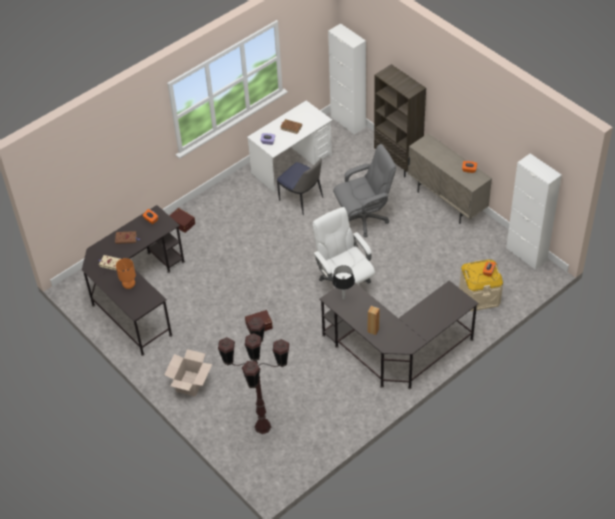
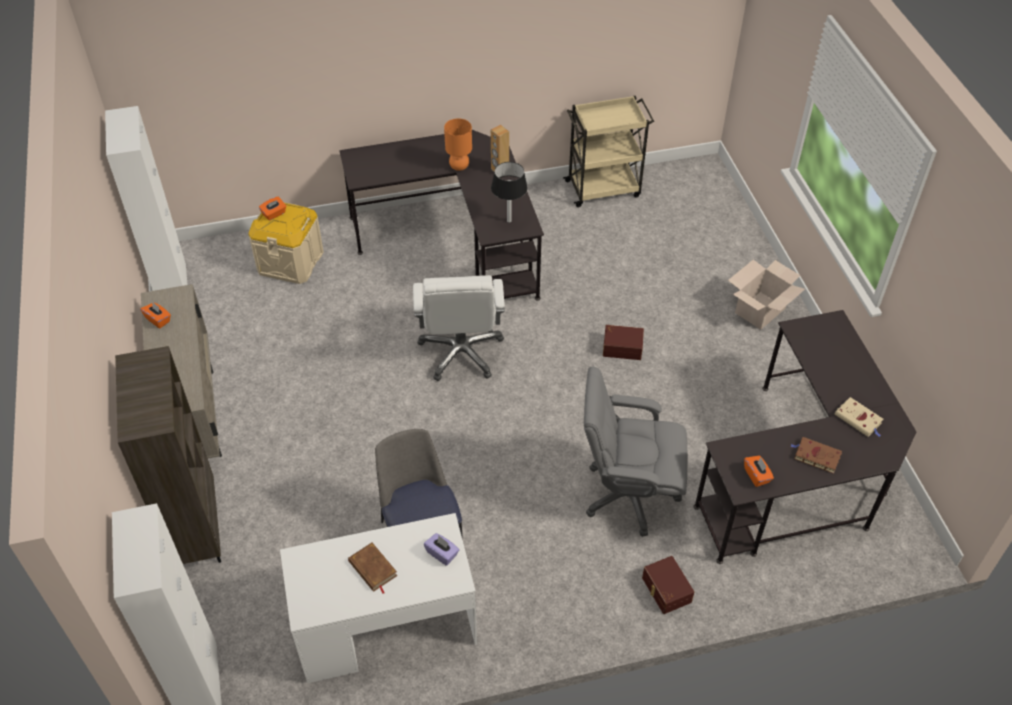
camera: 155 degrees left, 0 degrees up
orange table lamp [116,258,136,289] -> orange table lamp moved to [444,118,472,171]
brown floor lamp [218,317,289,434] -> none
grey office chair [333,144,396,237] -> grey office chair moved to [584,366,687,537]
none -> beige cart [563,96,654,207]

